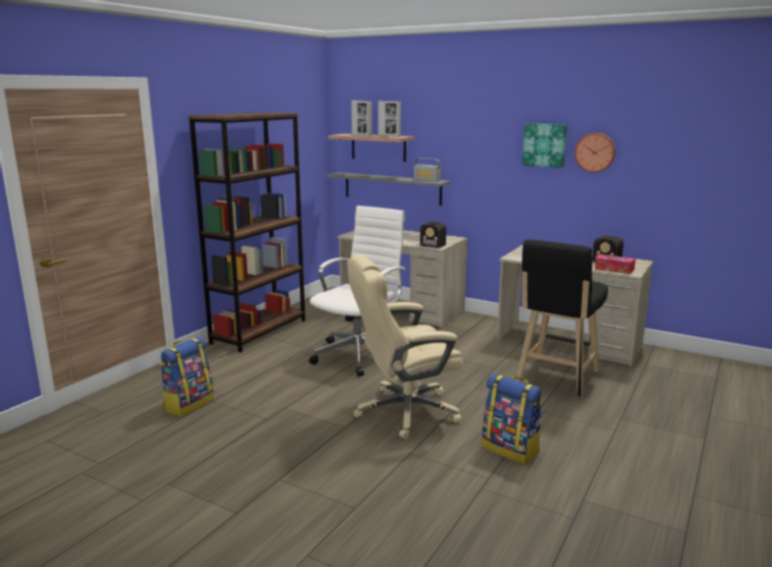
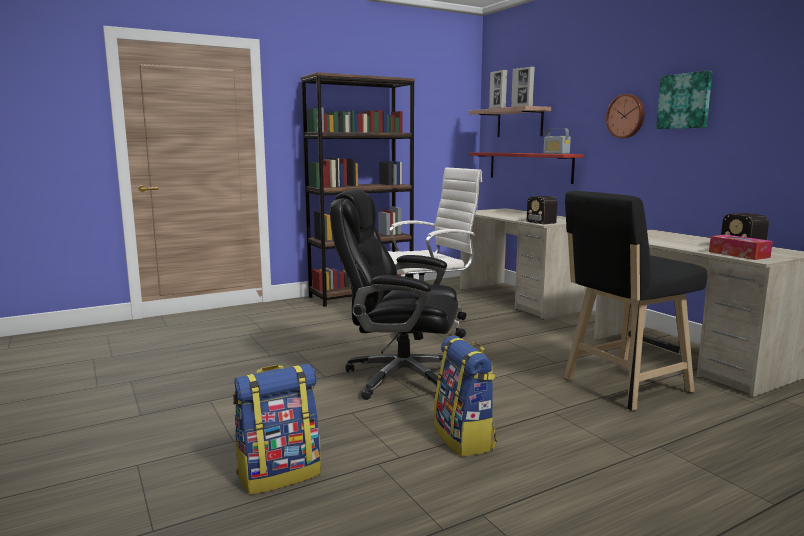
camera: 30 degrees right, 5 degrees down
backpack [160,336,214,417] -> backpack moved to [233,364,321,495]
grey shelf [327,172,451,206] -> red shelf [469,152,583,184]
beige office chair [347,254,463,439] -> black office chair [330,189,458,400]
wall clock [575,133,616,173] -> wall clock moved to [606,94,645,138]

